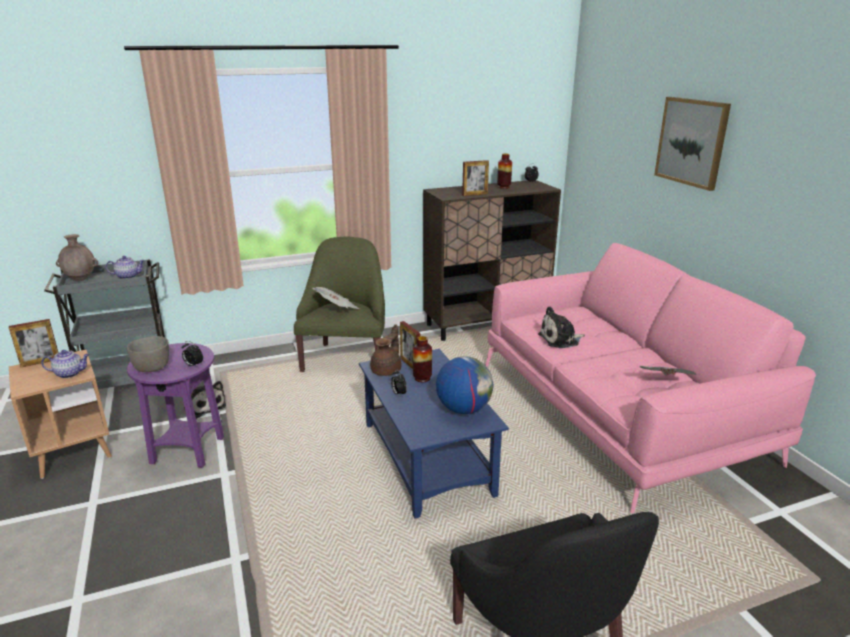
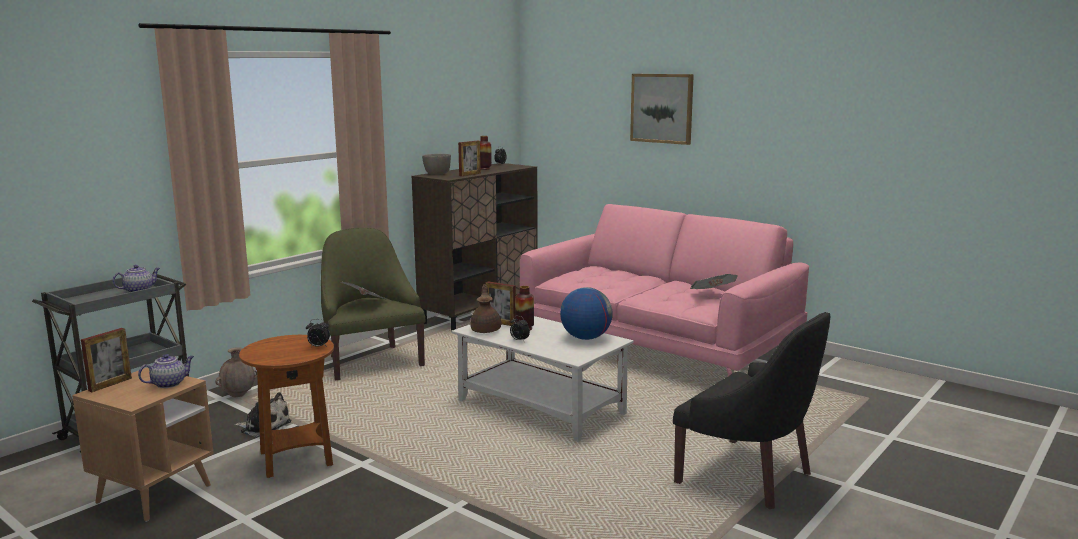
camera: 30 degrees left, 10 degrees down
brown vase [56,234,98,281] -> brown vase moved to [215,347,257,397]
grey bowl [127,336,169,372] -> grey bowl moved to [422,154,451,175]
purple side table [127,343,224,468] -> brown side table [239,335,334,478]
blue coffee table [359,349,509,519] -> white coffee table [451,316,634,442]
plush toy [538,306,585,348] -> none

